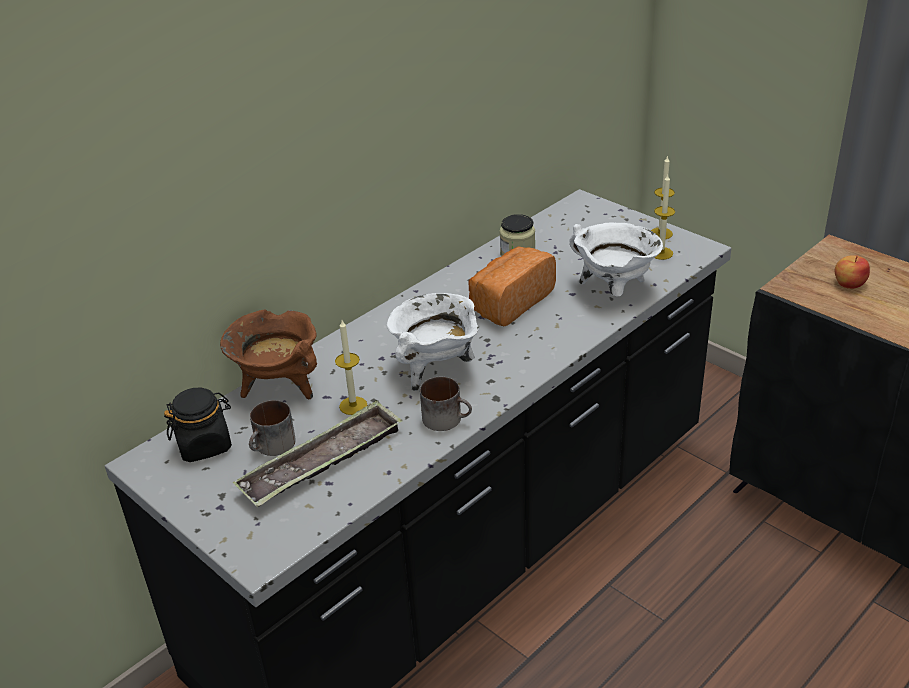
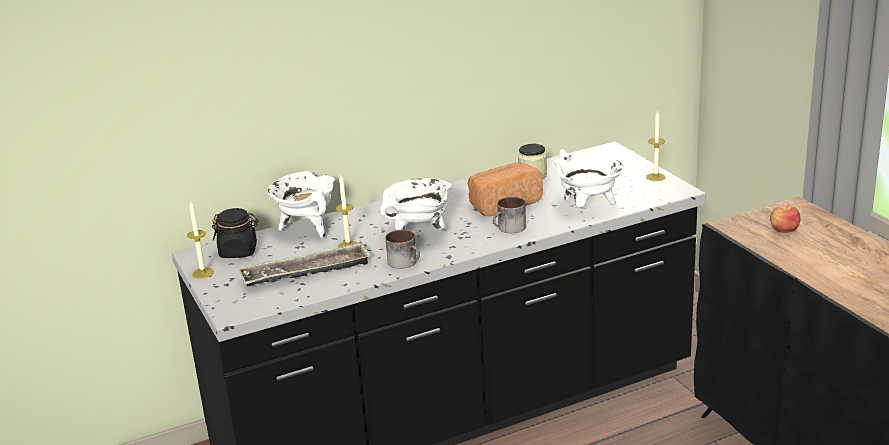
camera: 20 degrees right, 10 degrees down
brown cooking pot [220,309,317,400] -> white cooking pot [267,171,335,238]
mug [249,400,296,456] -> mug moved to [493,197,526,233]
candle [654,175,675,260] -> candle moved to [187,200,214,279]

